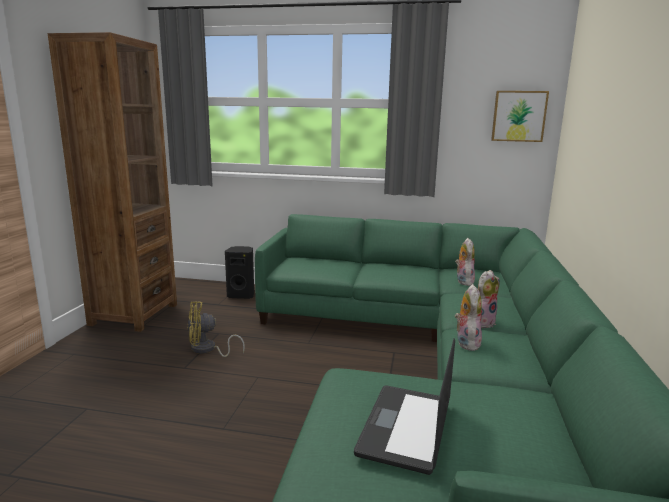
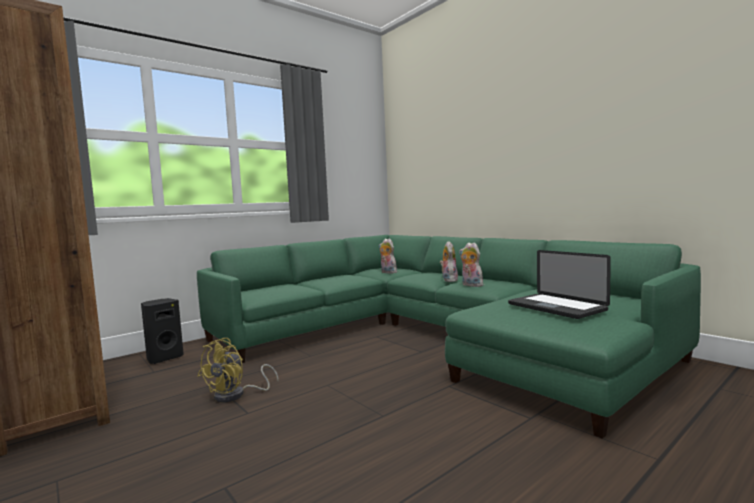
camera: 50 degrees left, 10 degrees down
picture [491,91,549,142] -> none

